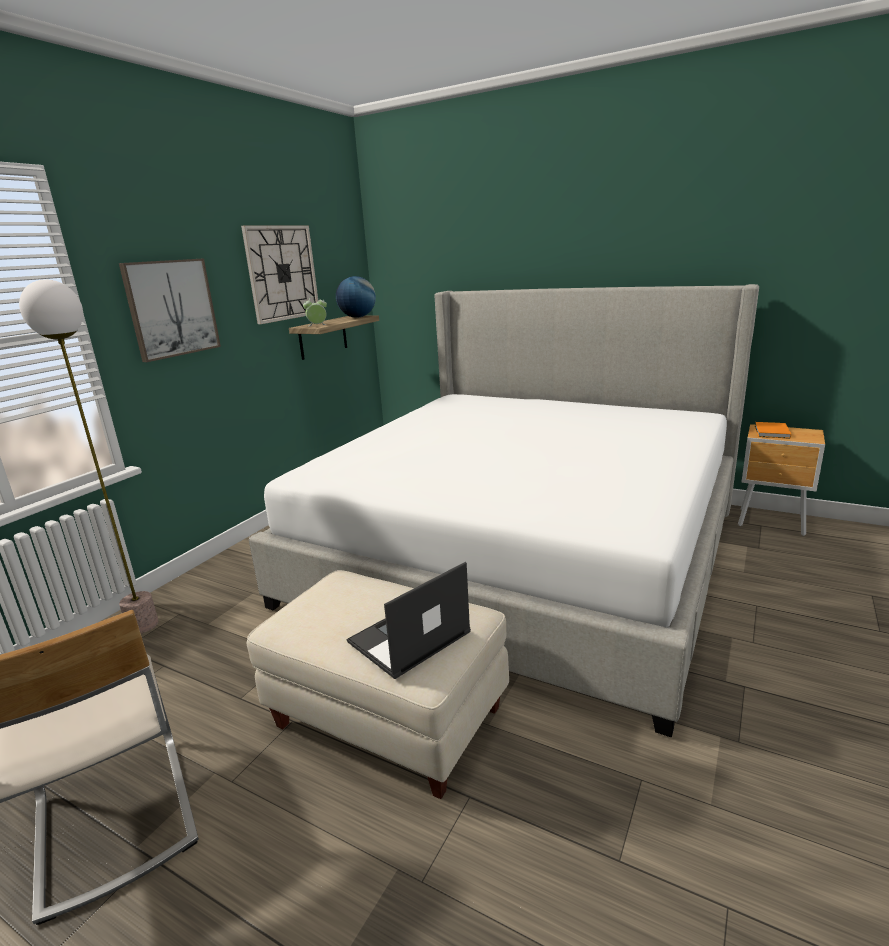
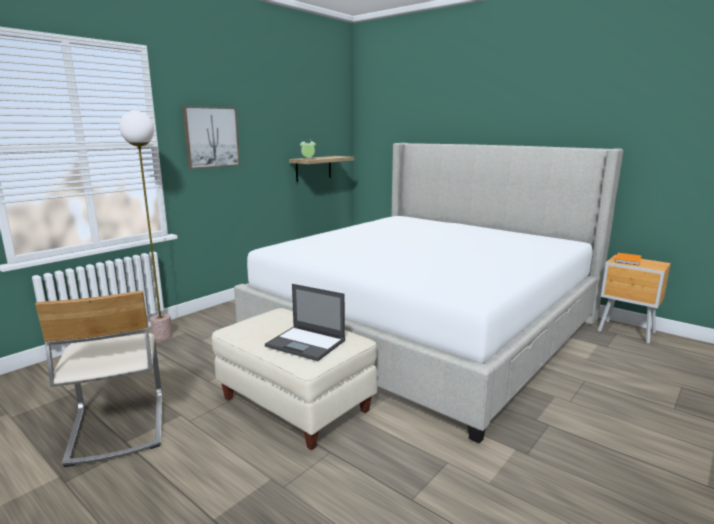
camera: 10 degrees right, 5 degrees down
wall clock [241,225,318,324] -> none
globe [336,276,376,318] -> none
laptop [347,562,471,679] -> laptop turned 120 degrees counterclockwise [265,284,345,361]

